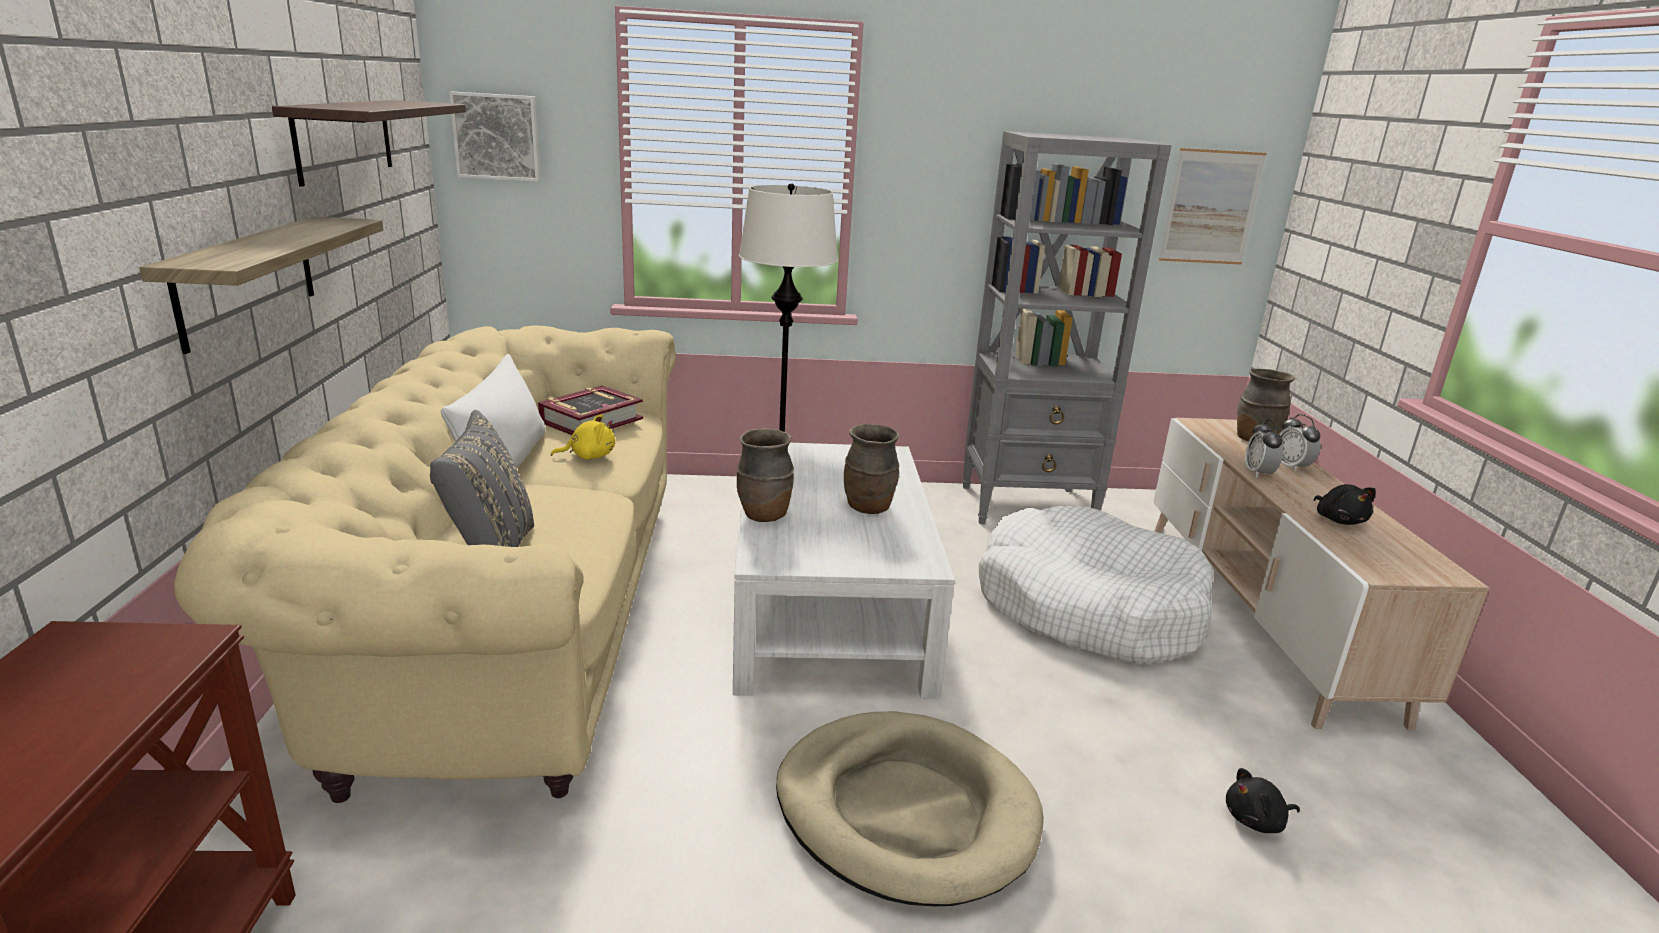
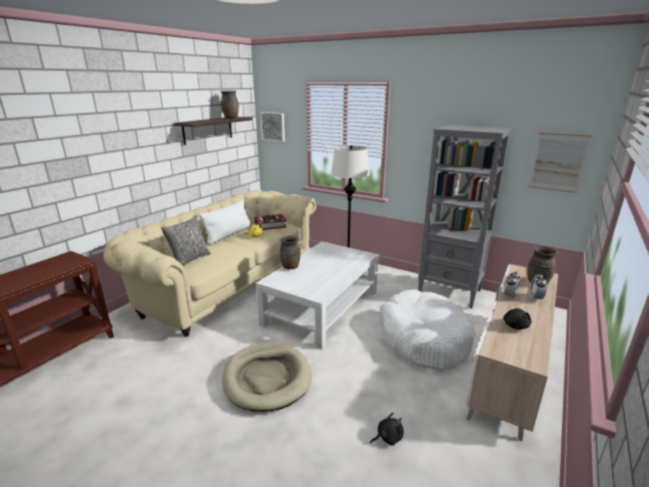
camera: 35 degrees right, 0 degrees up
shelf [139,216,383,354] -> none
brown vase [844,424,899,514] -> brown vase moved to [221,91,239,118]
black plush toy [1226,768,1300,833] -> black plush toy turned 135 degrees clockwise [370,413,404,446]

